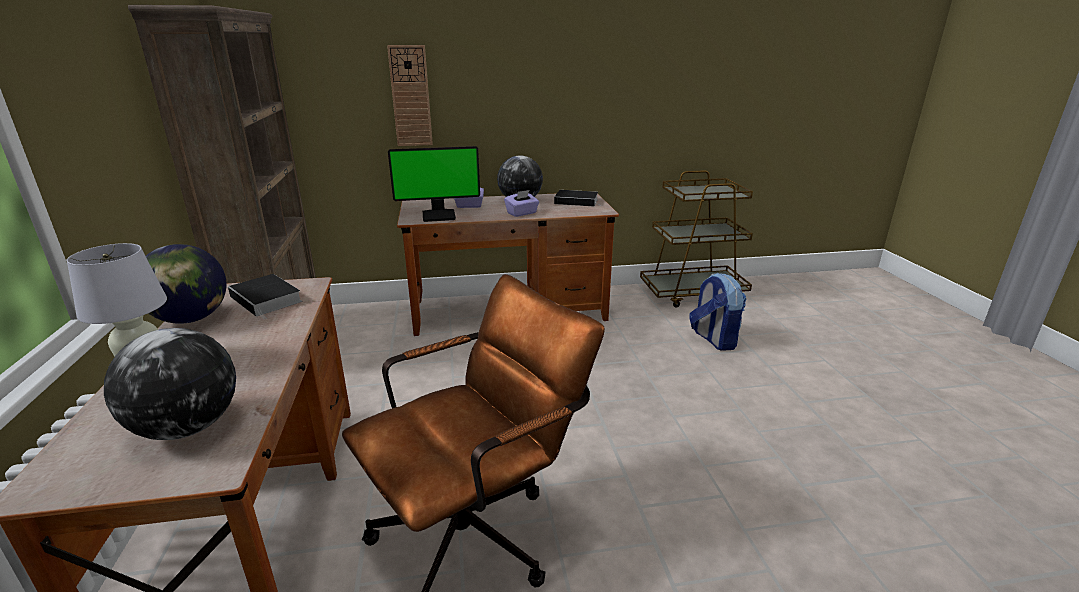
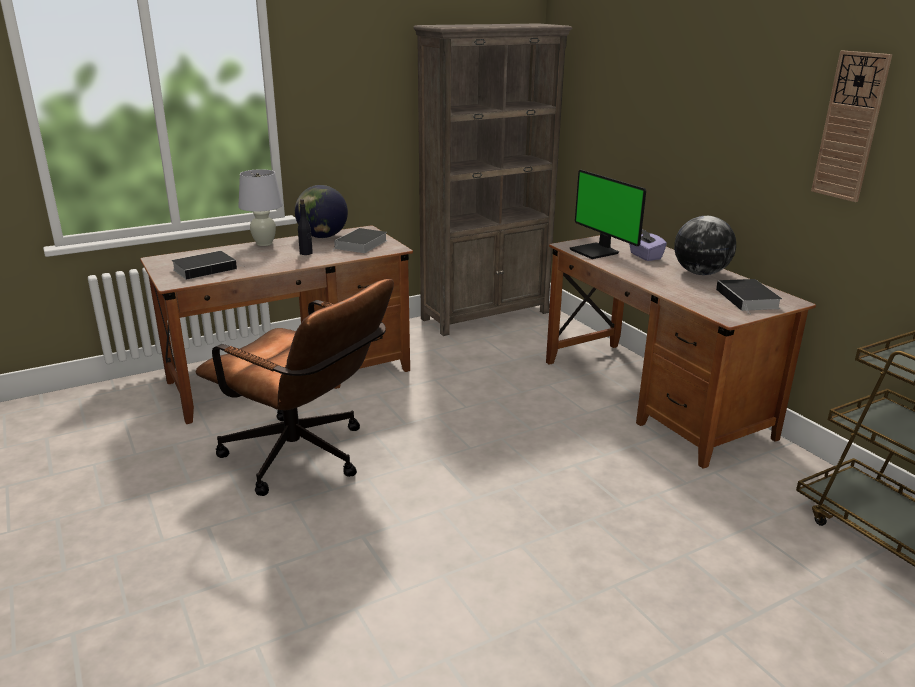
camera: 70 degrees right, 0 degrees up
globe [104,328,236,440] -> book [171,251,243,280]
wall clock [387,45,433,146] -> wall clock moved to [811,51,892,202]
purple tissue box [504,190,539,217] -> none
backpack [689,273,747,351] -> none
none -> black bottle [298,199,313,255]

